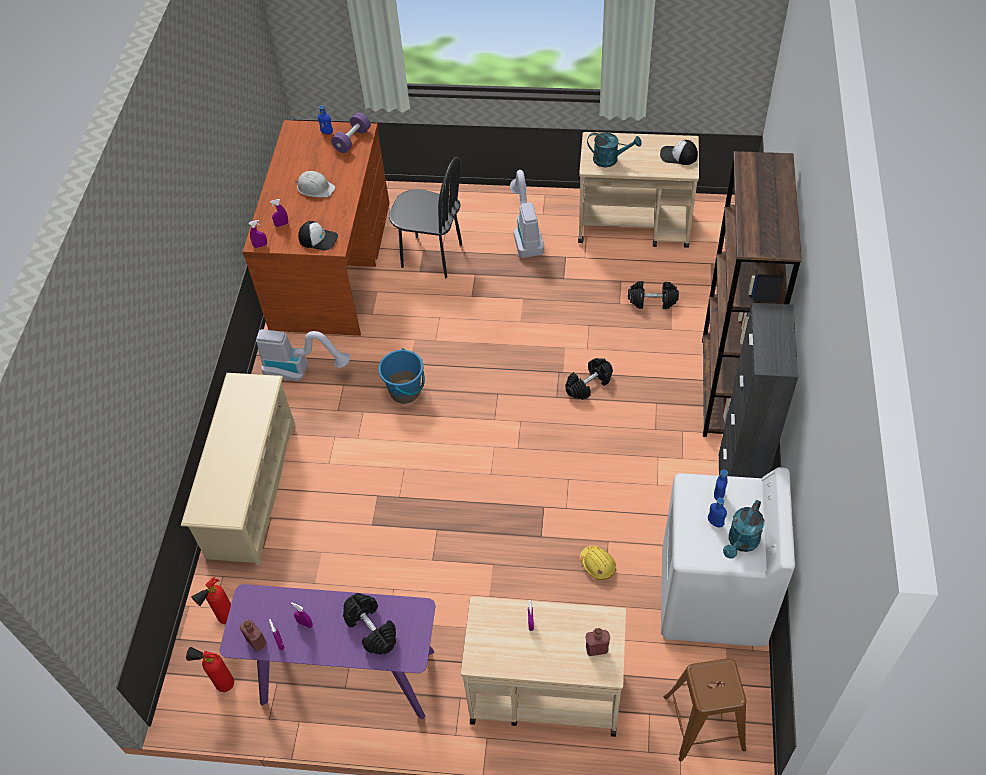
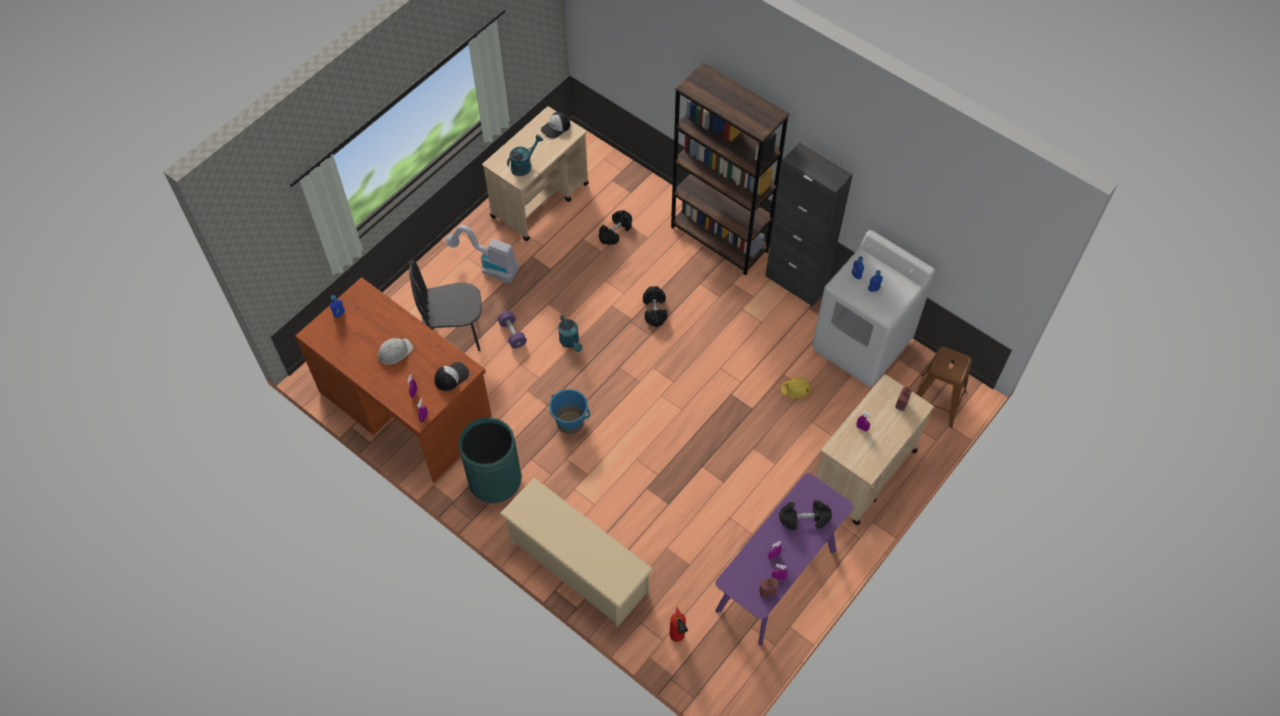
camera: 60 degrees left, 5 degrees up
fire extinguisher [186,647,234,692] -> none
vacuum cleaner [256,329,351,381] -> green trash can [458,417,521,503]
purple dumbbell [331,112,371,153] -> purple dumbbell moved to [498,311,527,348]
black chair [388,157,462,278] -> black chair turned 150 degrees counterclockwise [409,261,482,351]
turquoise watering can [723,500,764,559] -> turquoise watering can moved to [558,314,582,352]

